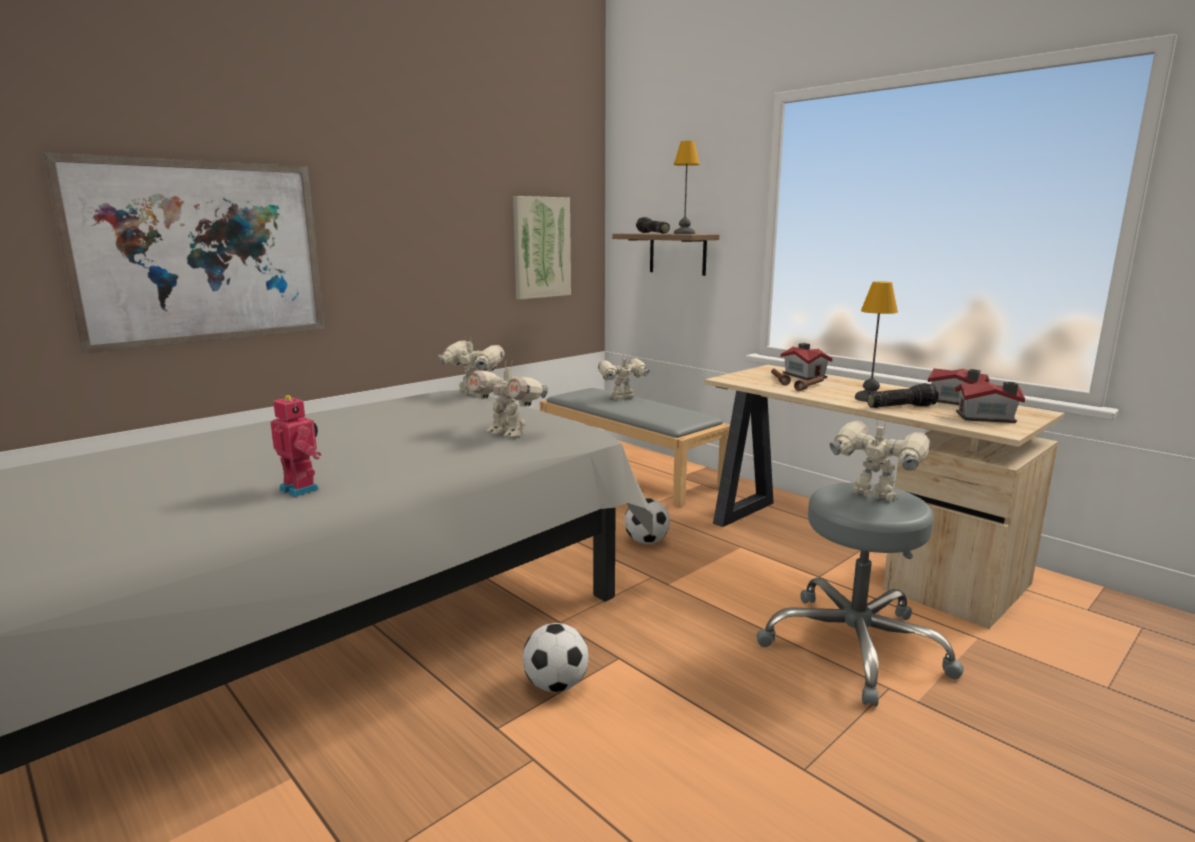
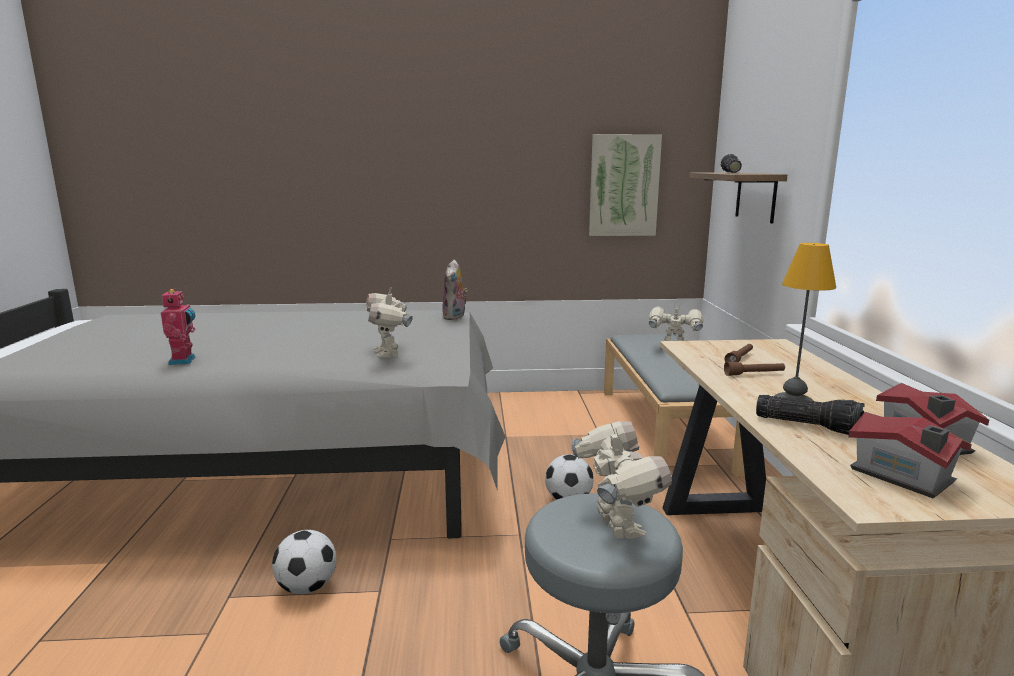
camera: 40 degrees right, 0 degrees up
picture [42,152,325,353] -> none
toy robot [438,336,505,396] -> plush toy [442,260,468,320]
table lamp [674,141,700,234] -> none
toy house [781,343,833,380] -> none

